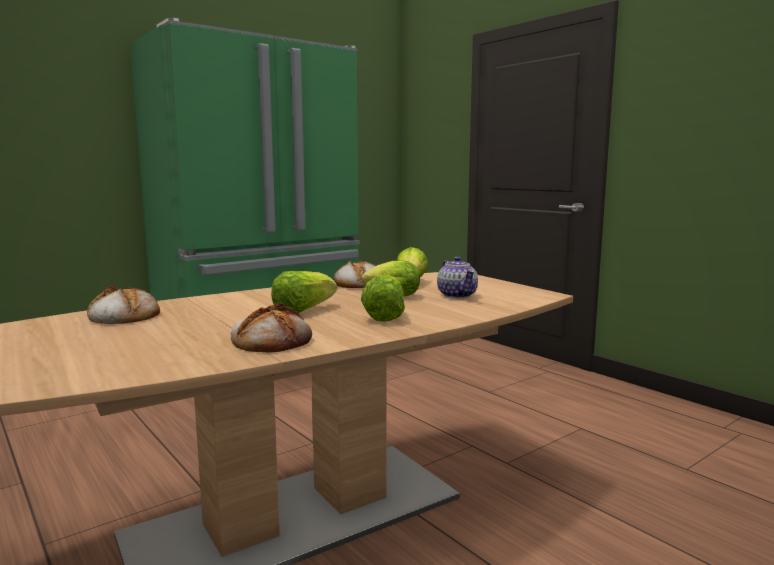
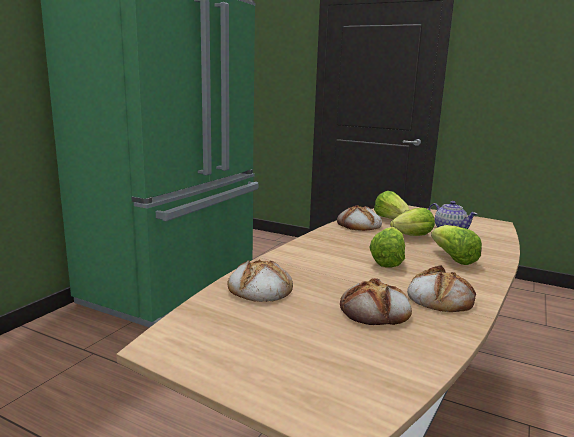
camera: 25 degrees left, 5 degrees up
none -> bread [340,278,412,325]

